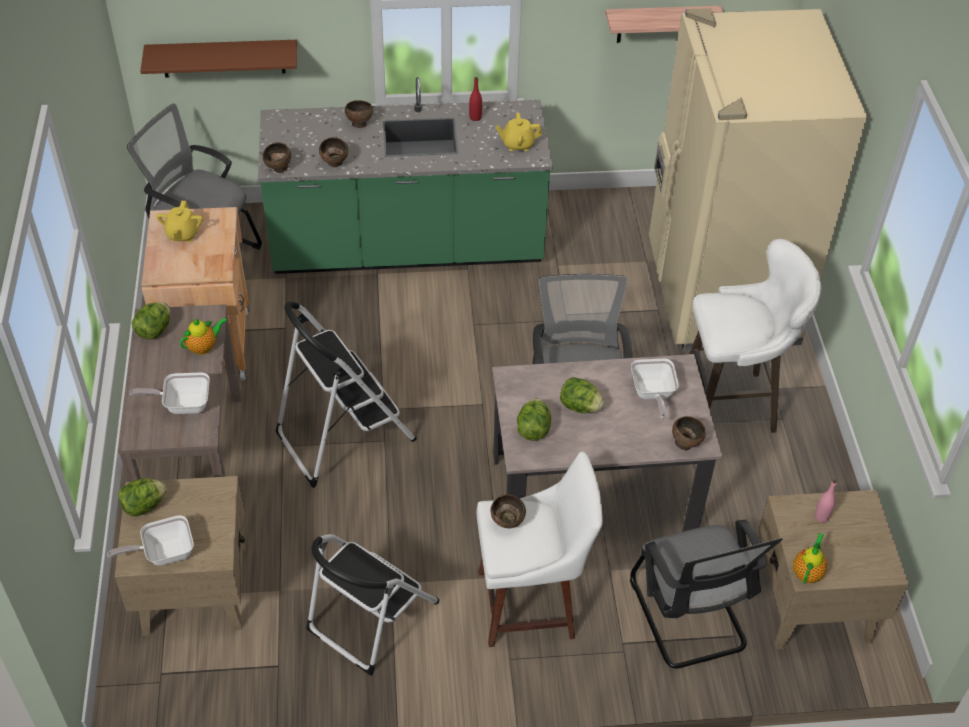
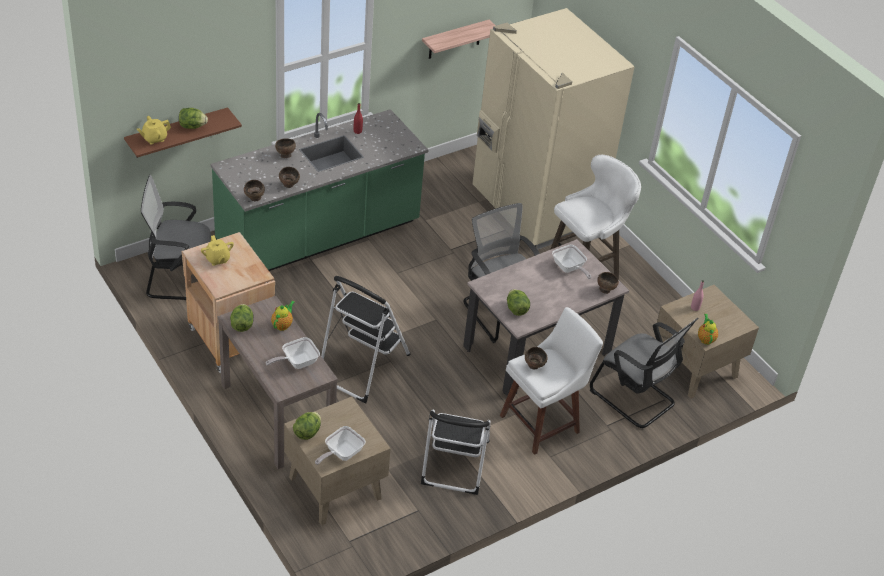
camera: 30 degrees left, 5 degrees down
yellow teapot [496,113,542,151] -> yellow teapot moved to [137,116,171,145]
lettuce [560,377,604,413] -> lettuce moved to [179,108,208,129]

